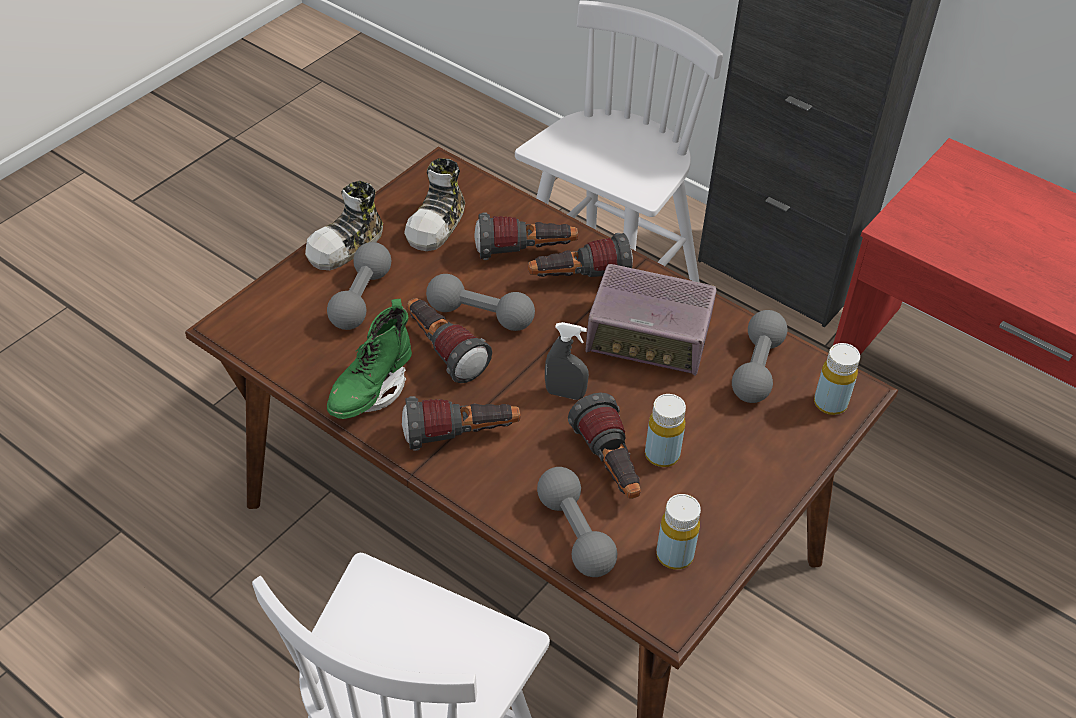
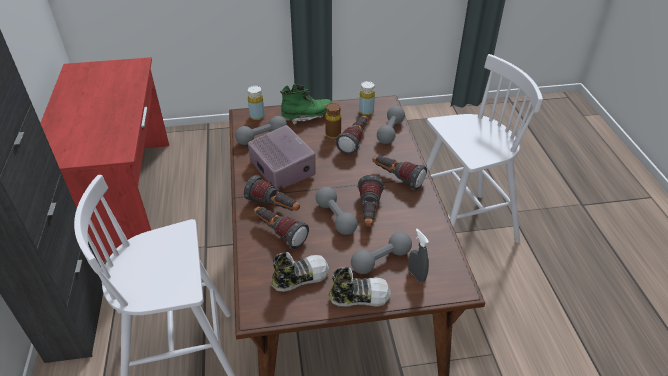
camera: 135 degrees left, 5 degrees down
green boot [327,299,412,419] -> green boot moved to [280,84,333,125]
grey spray bottle [545,322,589,400] -> grey spray bottle moved to [408,229,429,283]
yellow bottle [645,394,686,467] -> brown bottle [325,103,341,139]

